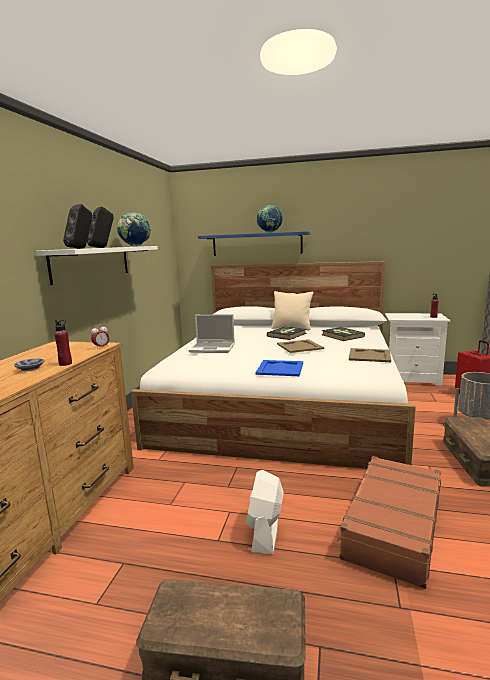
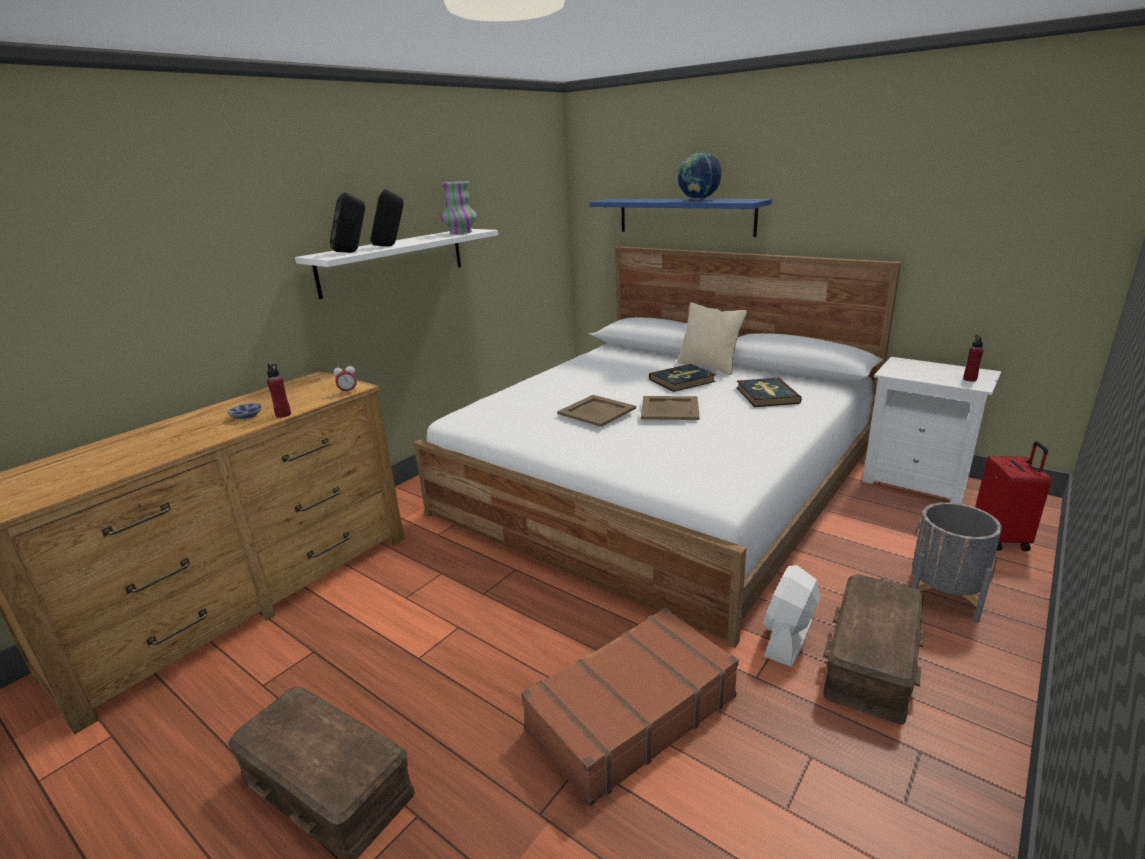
camera: 25 degrees right, 10 degrees up
globe [117,212,151,246] -> vase [441,181,478,234]
laptop [189,314,235,353] -> none
white fan [246,470,284,554] -> white fan moved to [763,565,820,666]
blue tray [255,360,303,376] -> none
beige tray [349,348,391,362] -> beige tray moved to [557,395,636,427]

